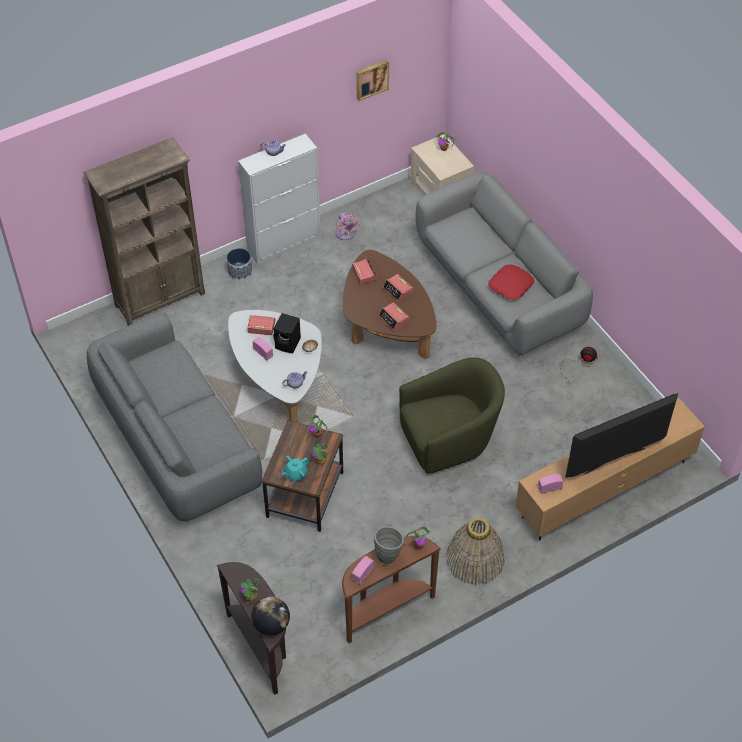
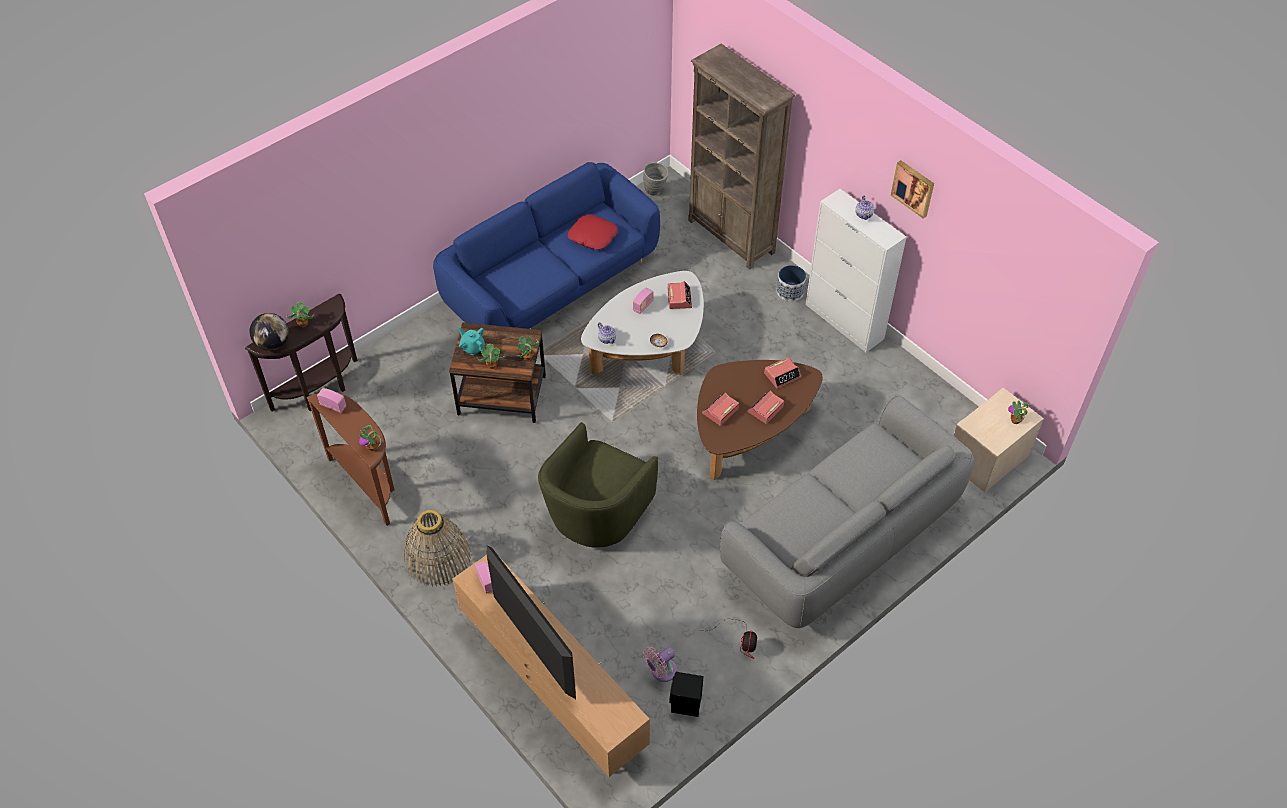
camera: 80 degrees right, 0 degrees up
grey sofa [87,313,262,522] -> blue sofa [433,162,660,329]
black speaker [273,313,301,353] -> black speaker moved to [669,672,703,717]
pink fan [336,212,360,240] -> pink fan moved to [643,647,677,682]
picture [356,60,389,101] -> picture moved to [891,160,934,218]
grey vase [374,526,404,565] -> grey vase moved to [643,162,669,196]
green armchair [399,357,505,474] -> green armchair turned 60 degrees clockwise [538,422,658,548]
red pillow [488,265,534,300] -> red pillow moved to [568,214,618,250]

